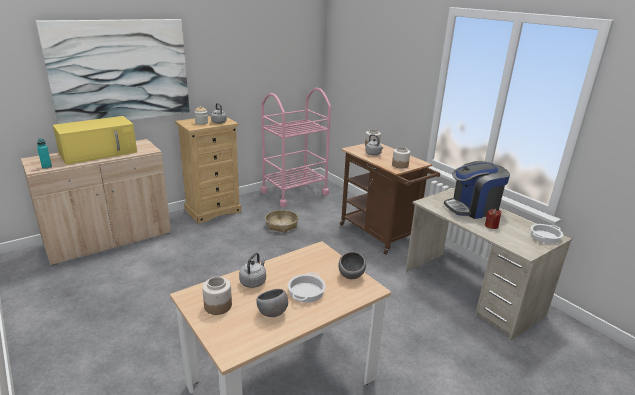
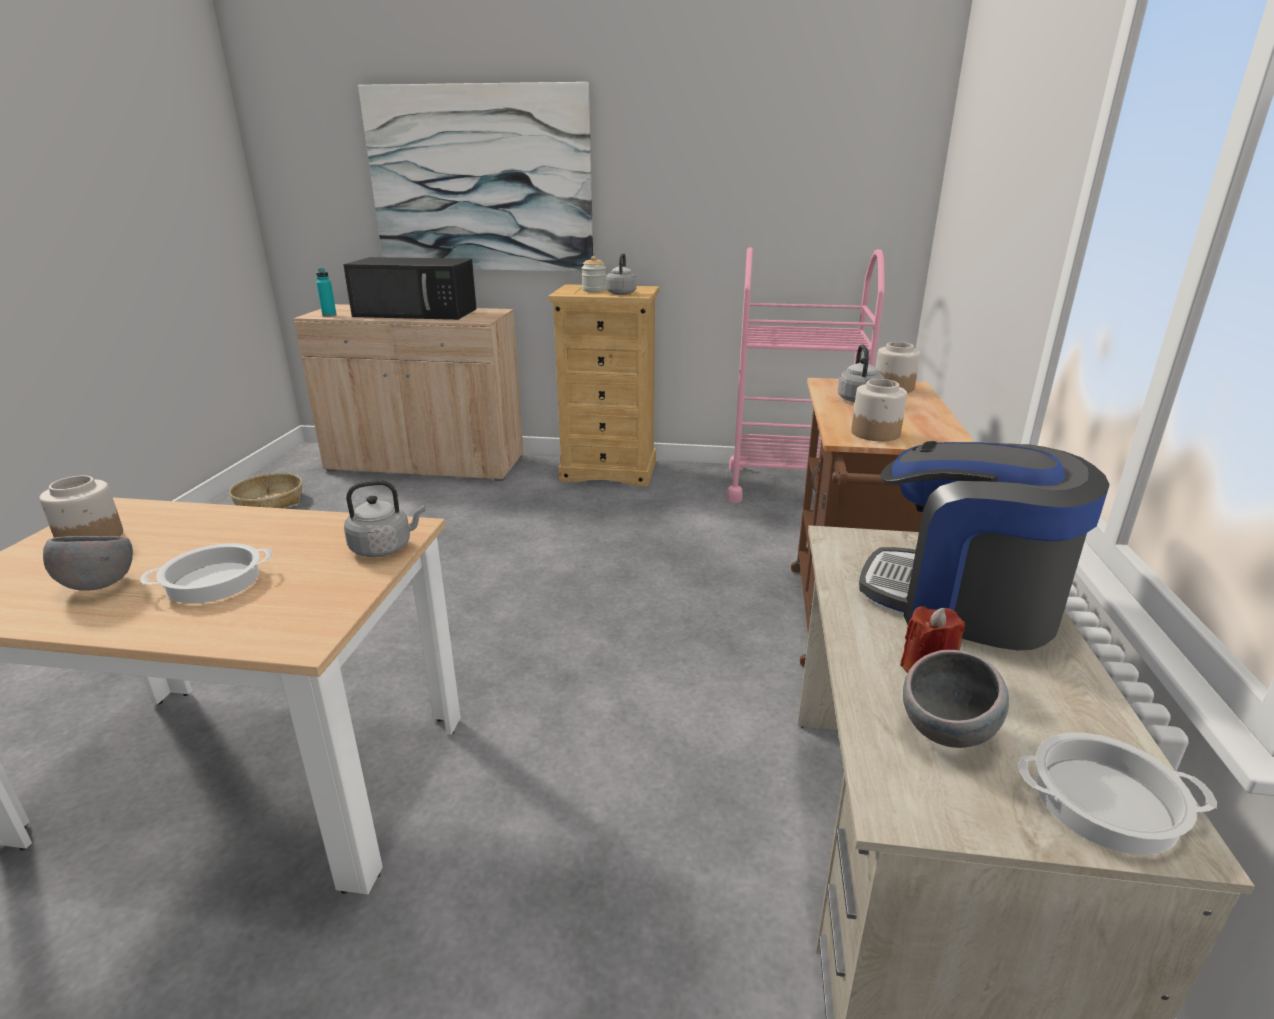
camera: 45 degrees right, 0 degrees up
yellow microwave [53,116,137,165] -> black microwave [343,257,477,320]
grey kettle [239,253,266,288] -> grey kettle moved to [344,480,425,557]
basket [265,210,298,233] -> basket moved to [229,473,302,508]
grey bowl [338,252,366,279] -> grey bowl moved to [903,650,1009,748]

